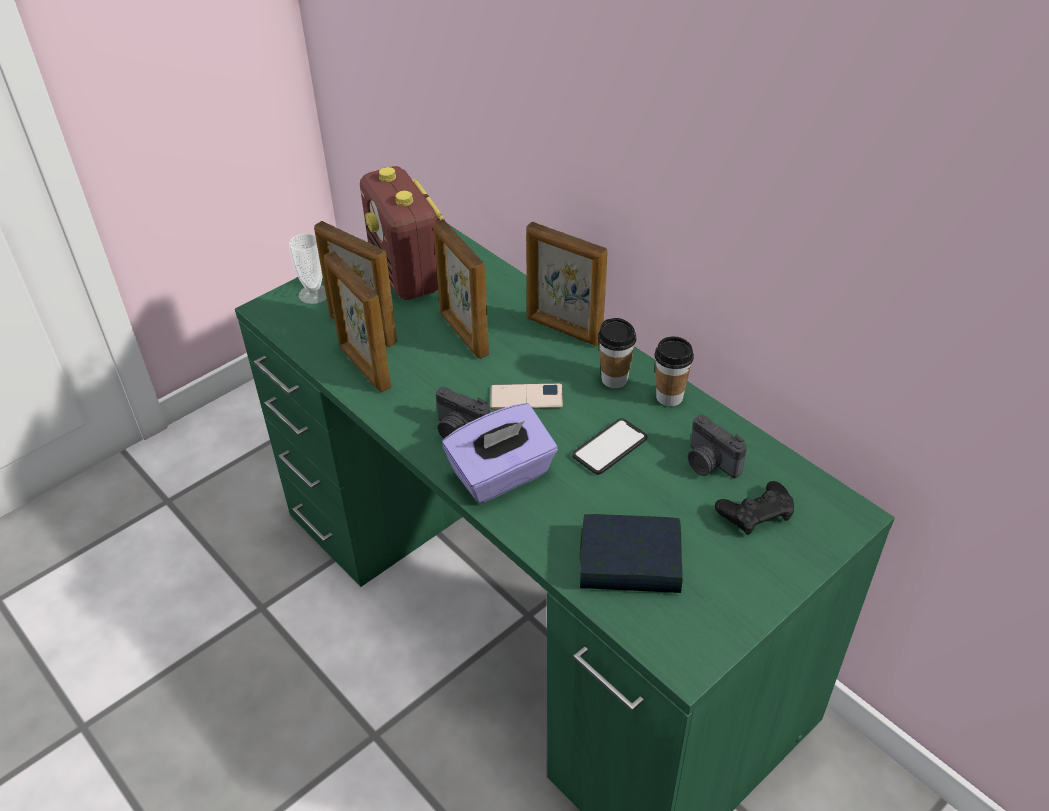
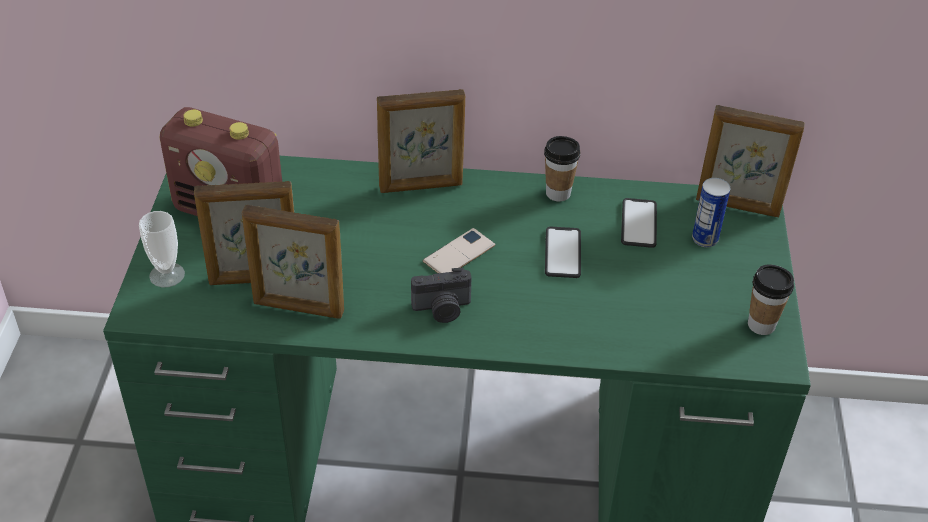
camera: 45 degrees left, 0 degrees up
picture frame [433,219,489,359] -> picture frame moved to [696,105,805,217]
purple tissue box [442,403,558,503] -> none
book [580,514,683,593] -> none
cup [598,318,636,388] -> cup moved to [748,265,794,335]
camera [688,415,747,478] -> phone [621,198,657,248]
black game controller [715,481,794,536] -> can [692,178,730,247]

